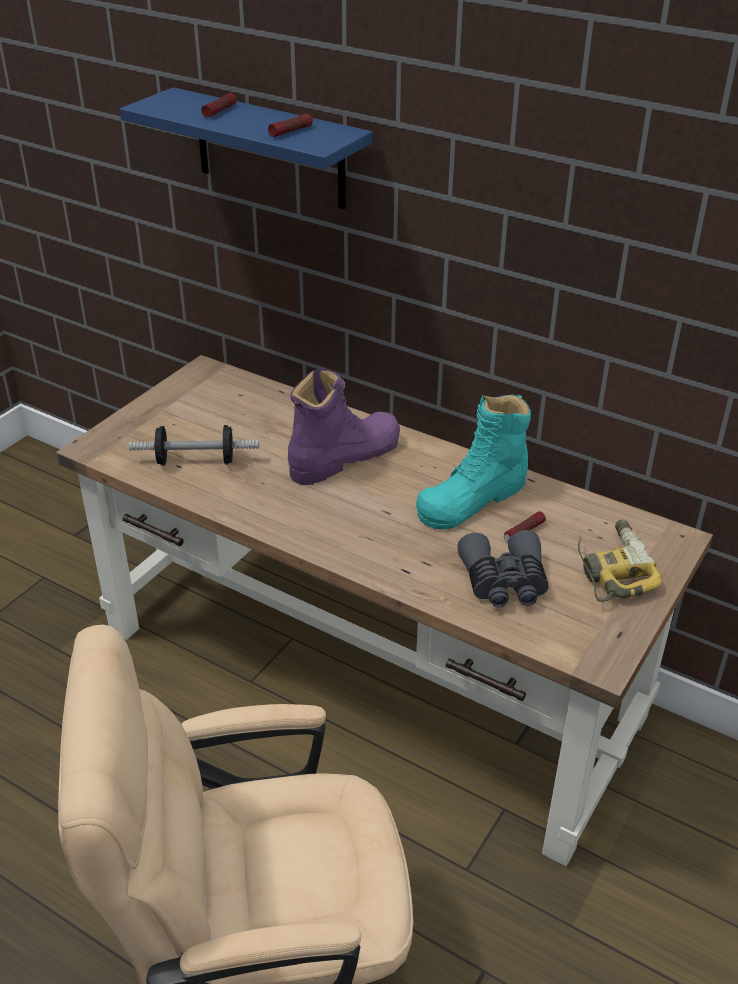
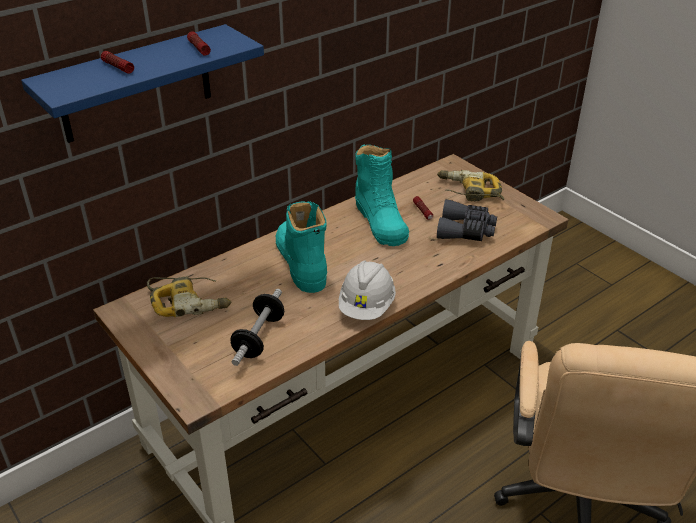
camera: 70 degrees left, 0 degrees up
purple boot [288,369,400,485] -> turquoise boot [276,201,327,293]
none -> power drill [147,276,231,317]
none -> white hard hat [339,261,396,320]

